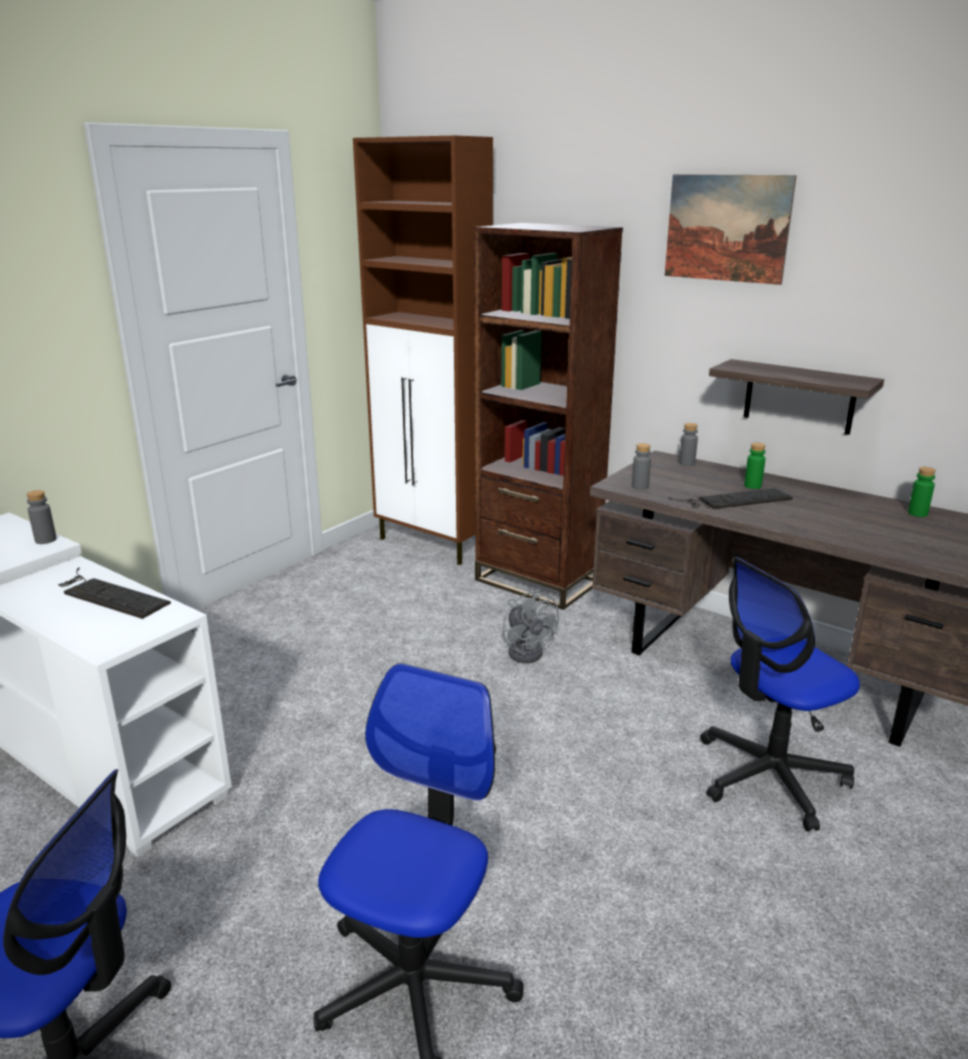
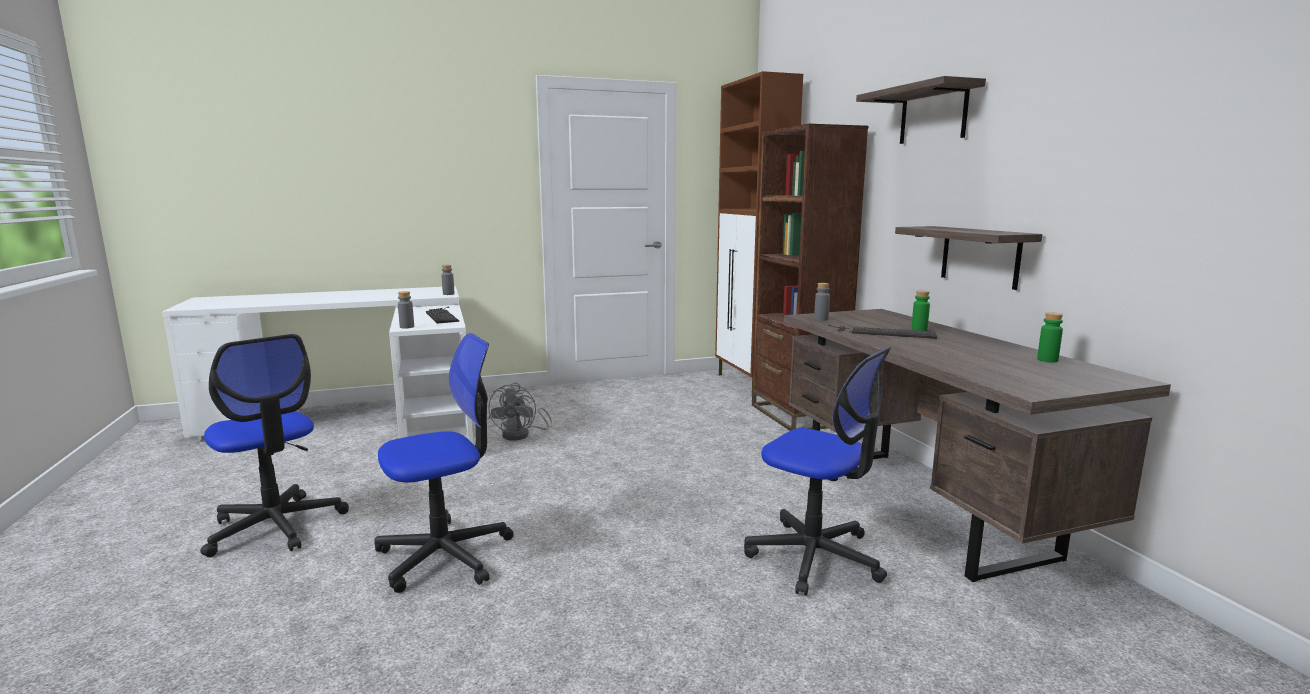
camera: 35 degrees right, 10 degrees down
grey fan [501,588,559,663] -> grey fan moved to [488,382,552,441]
picture [665,174,797,285] -> shelf [856,76,986,144]
grey bottle [679,423,698,466] -> grey bottle moved to [398,291,414,329]
office chair [700,557,860,832] -> office chair turned 150 degrees counterclockwise [744,347,891,596]

